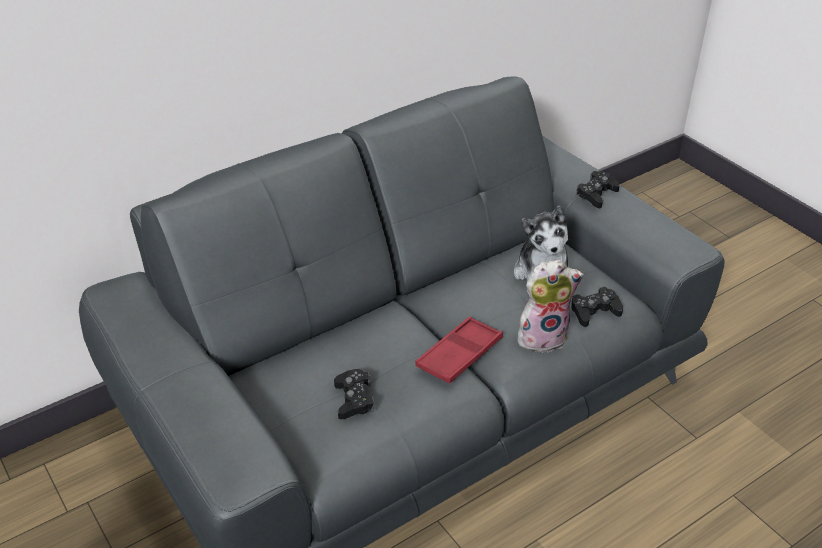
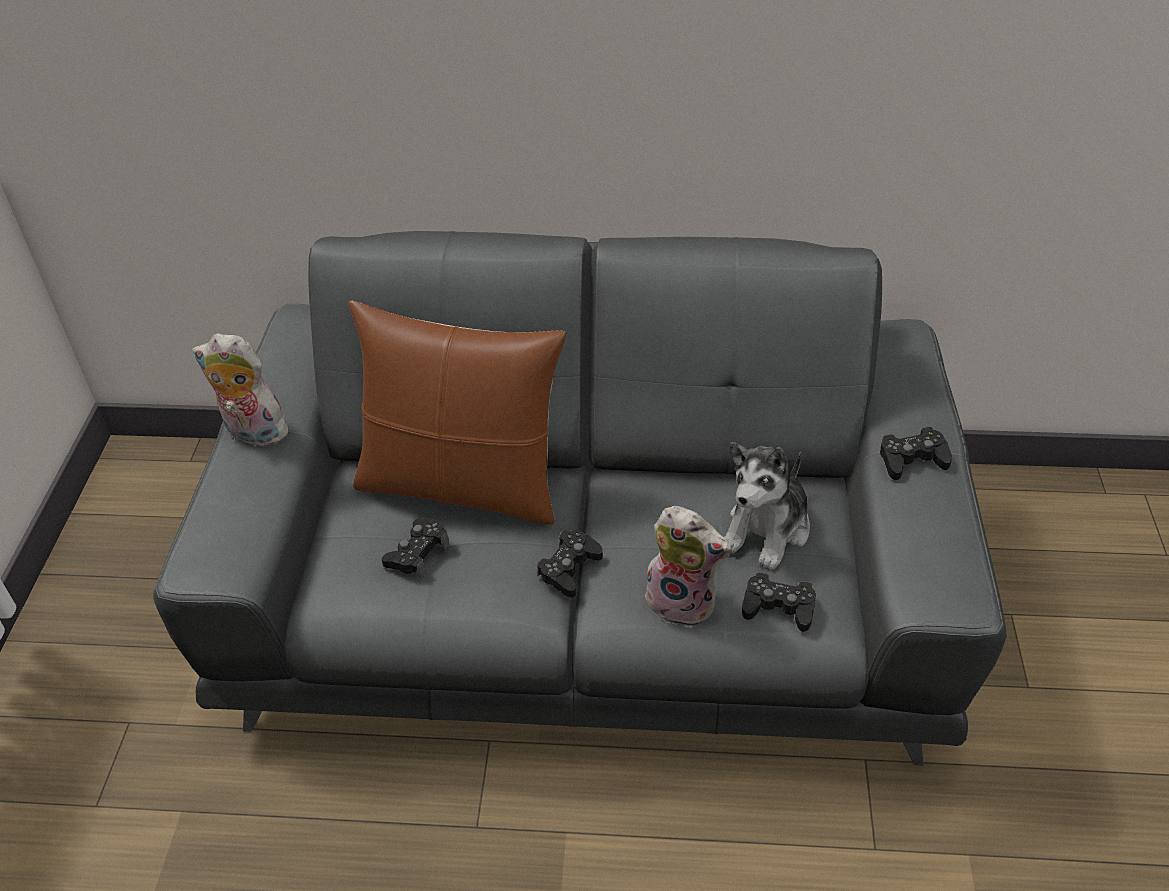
camera: 40 degrees right, 5 degrees up
red tray [415,317,503,384] -> black game controller [537,530,603,597]
none -> plush toy [192,333,293,447]
none -> brown pillow [348,301,566,525]

